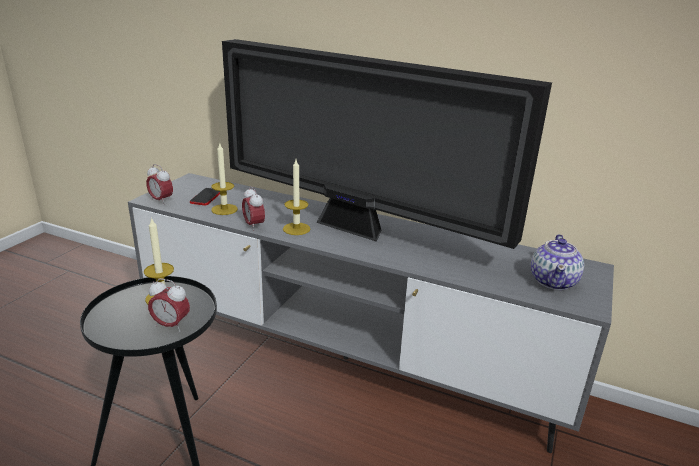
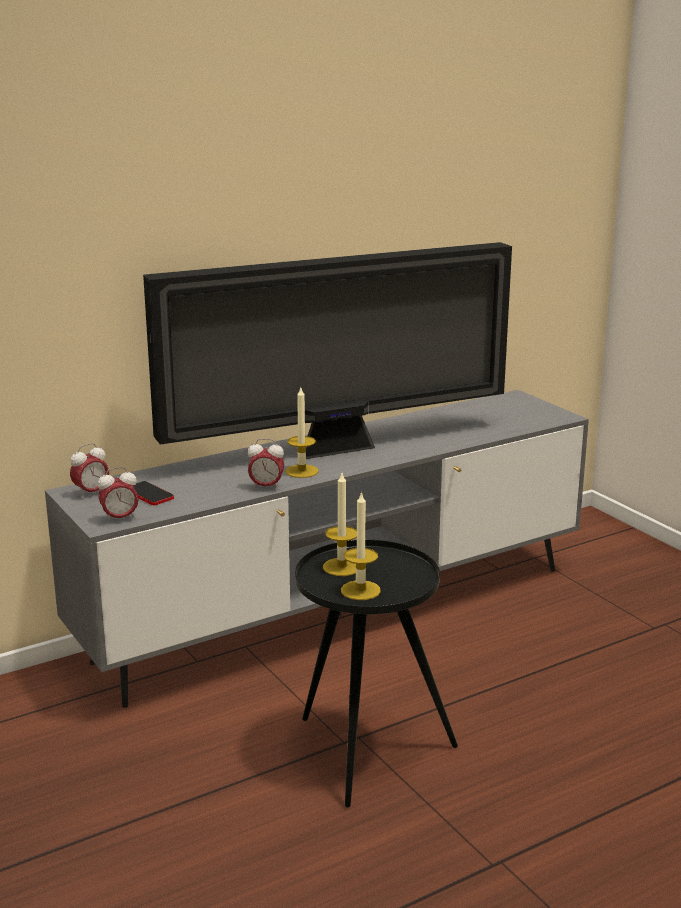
camera: 55 degrees left, 5 degrees down
alarm clock [148,278,190,332] -> alarm clock moved to [70,443,109,498]
candle [211,144,238,215] -> candle moved to [341,491,381,600]
teapot [531,234,584,290] -> none

